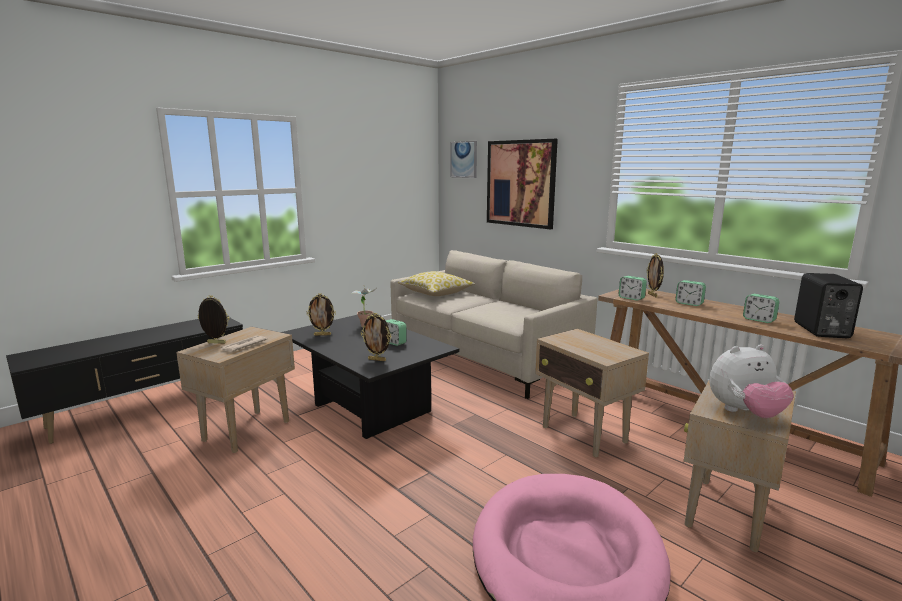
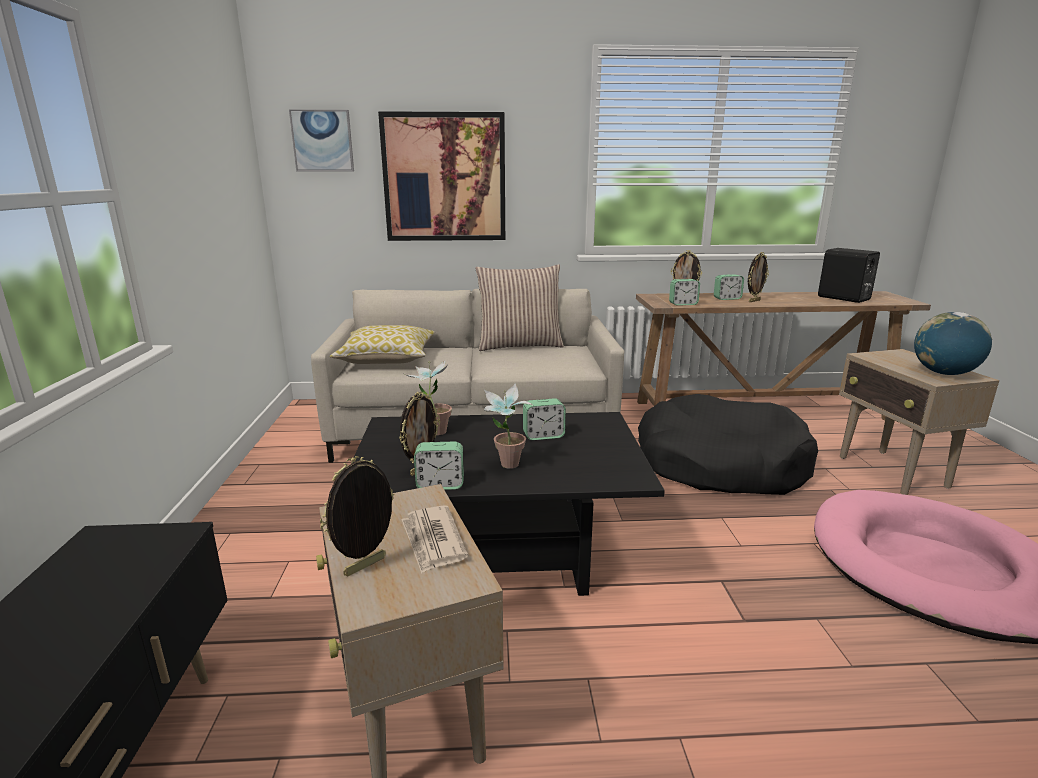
camera: 50 degrees left, 5 degrees up
picture frame [361,313,391,361] -> picture frame moved to [748,252,769,302]
beige side table [535,329,649,457] -> black dog bed [638,394,818,495]
plush toy [709,345,794,418] -> globe [914,312,992,375]
alarm clock [743,294,780,323] -> alarm clock moved to [414,442,464,490]
none -> pillow [476,265,564,351]
none -> potted plant [484,384,533,469]

